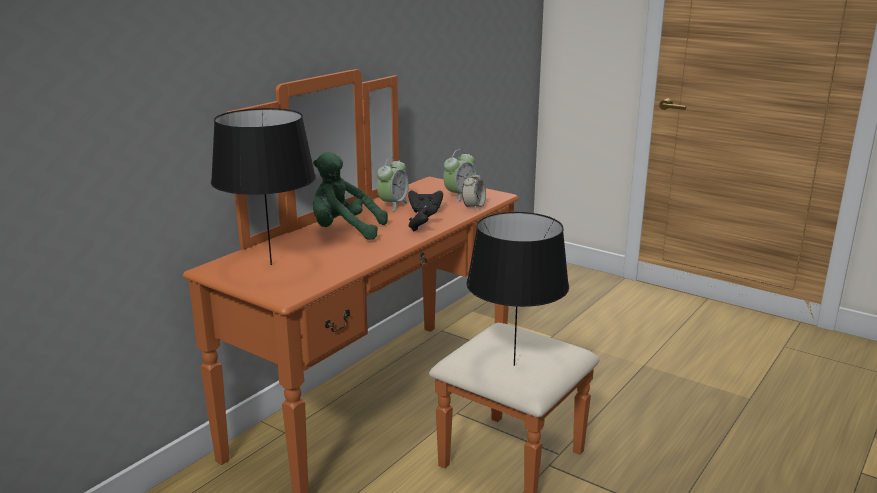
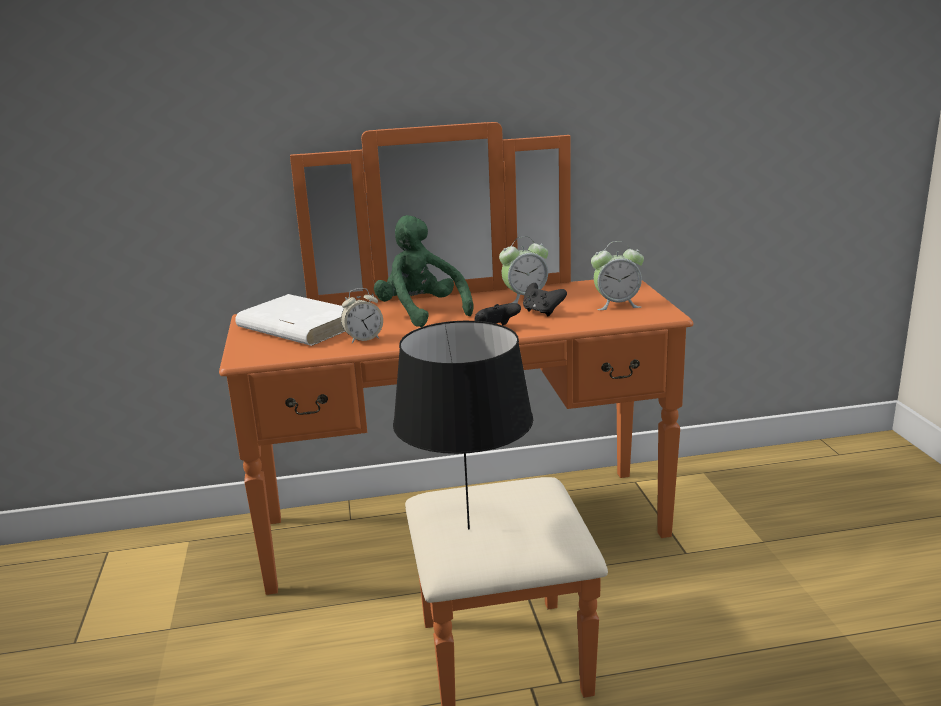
camera: 45 degrees right, 0 degrees up
black table lamp [211,108,316,265] -> white book [235,294,345,346]
alarm clock [462,170,486,210] -> alarm clock moved to [341,288,383,343]

